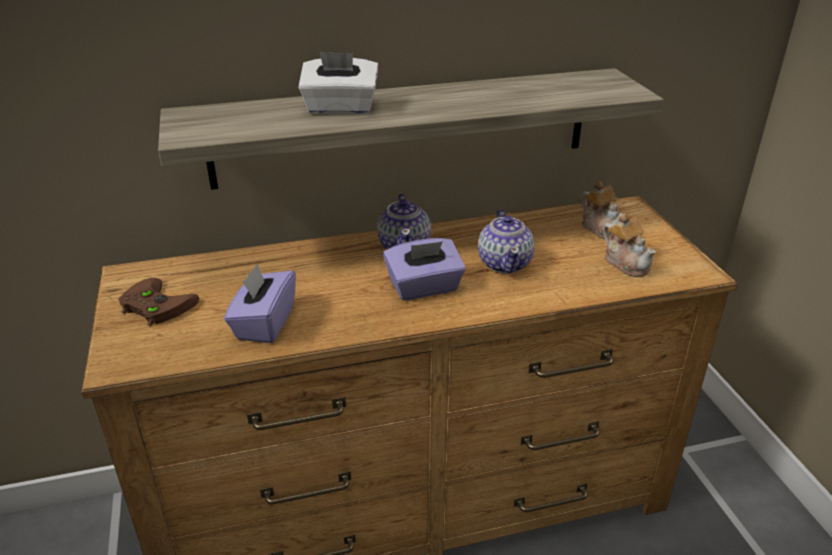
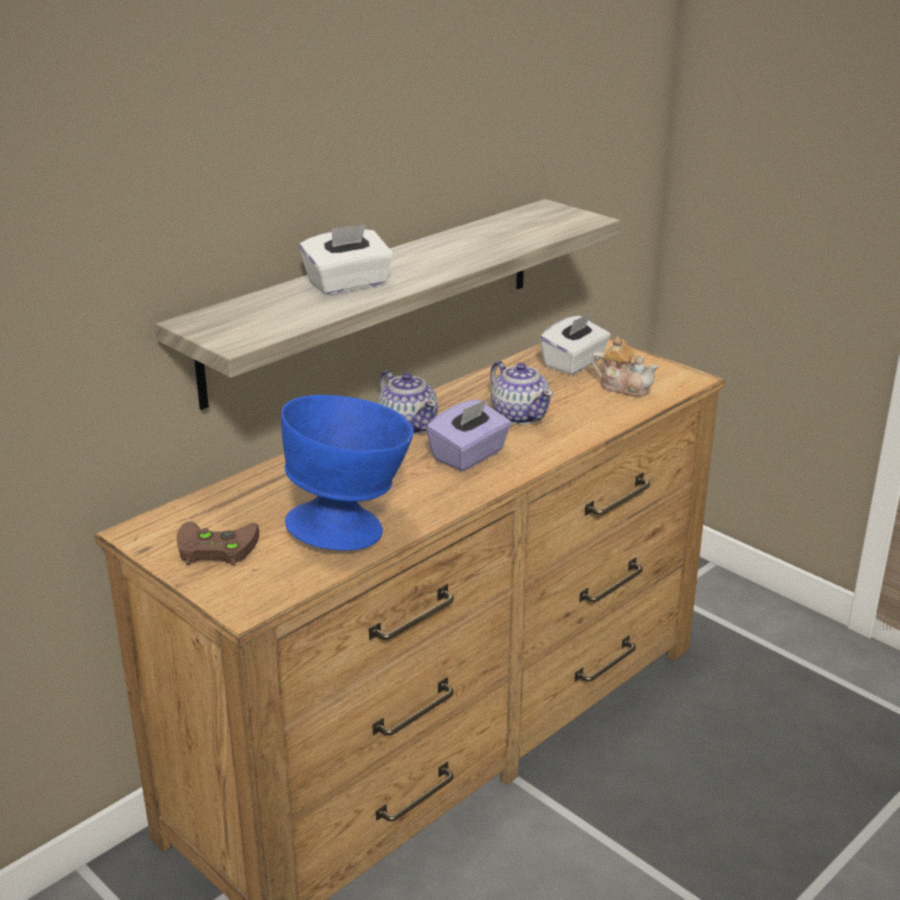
camera: 30 degrees left, 5 degrees down
purple tissue box [224,263,296,343] -> blue bowl [281,395,414,550]
teapot [581,181,624,239] -> white tissue box [540,313,611,375]

